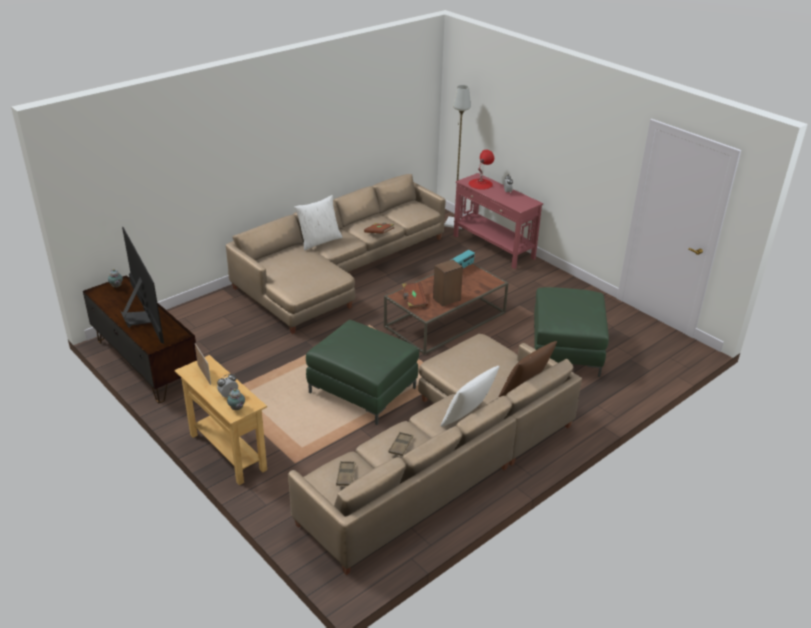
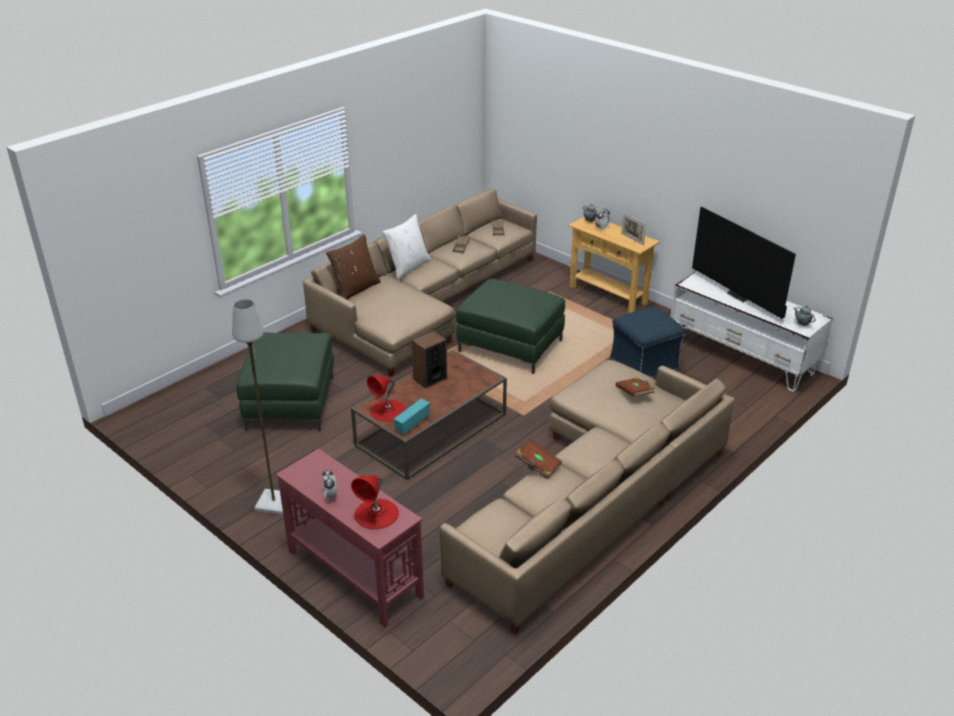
camera: 175 degrees right, 0 degrees up
brown tv stand [83,275,197,403] -> white tv stand [670,271,833,392]
white pillow [294,195,342,250] -> none
brown book [402,282,428,309] -> brown book moved to [616,377,655,397]
grey floor lamp [444,85,471,229] -> grey floor lamp moved to [232,299,283,515]
none -> red table lamp [367,375,406,422]
none -> blue ottoman [610,306,686,378]

